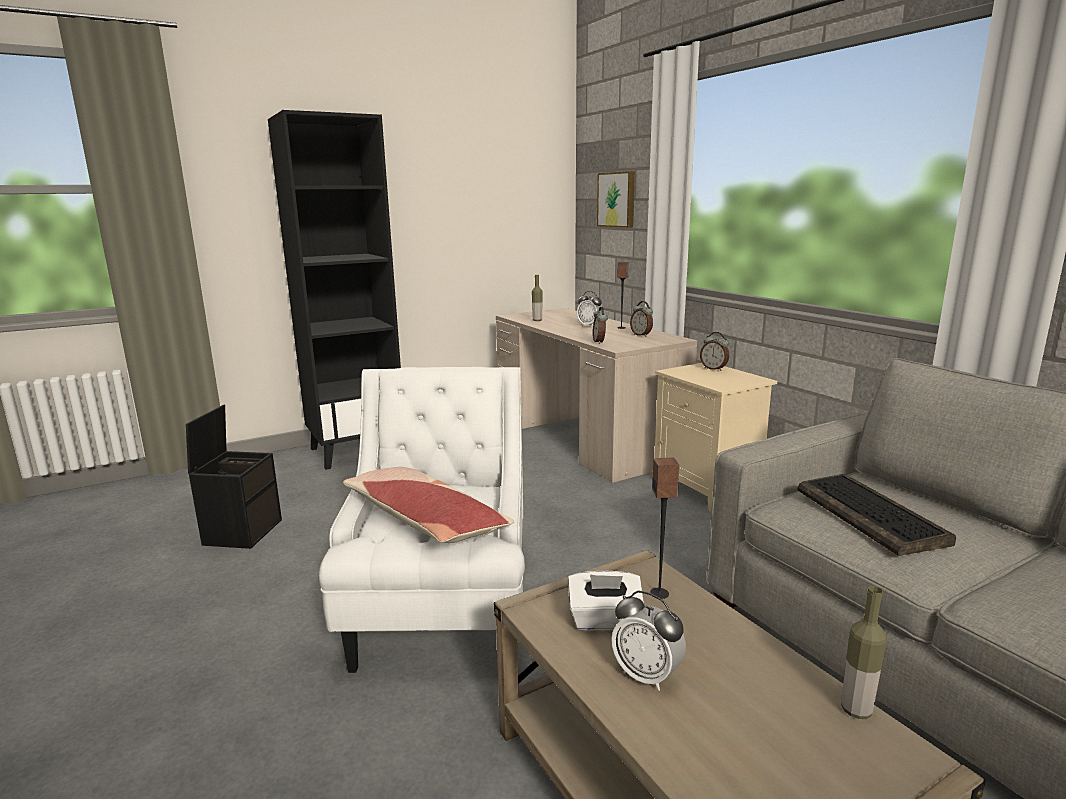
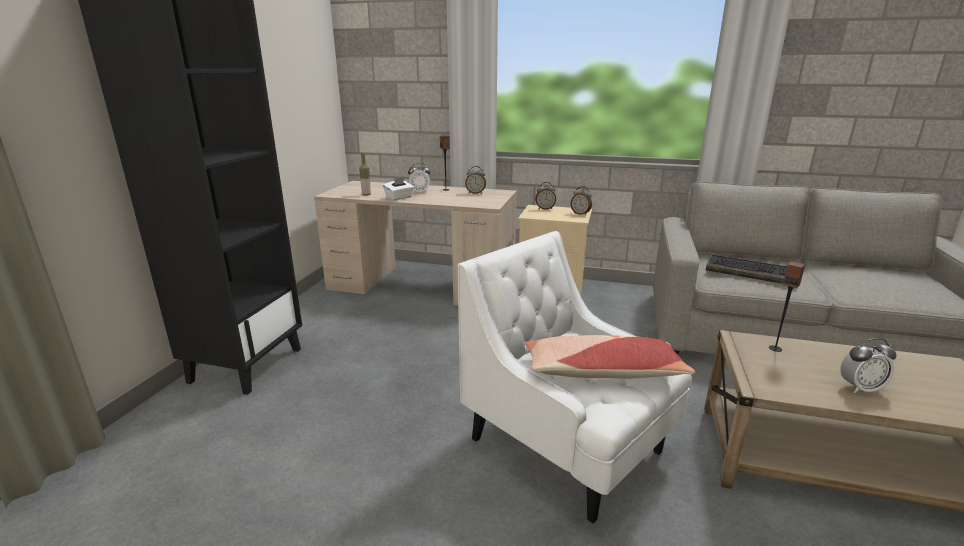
camera: 45 degrees left, 5 degrees up
black storage box [186,405,282,549] -> none
white tissue box [568,570,644,630] -> white tissue box moved to [383,177,414,200]
alarm clock [593,307,608,344] -> alarm clock moved to [571,186,592,215]
picture [597,171,635,228] -> none
bottle [841,586,887,719] -> none

